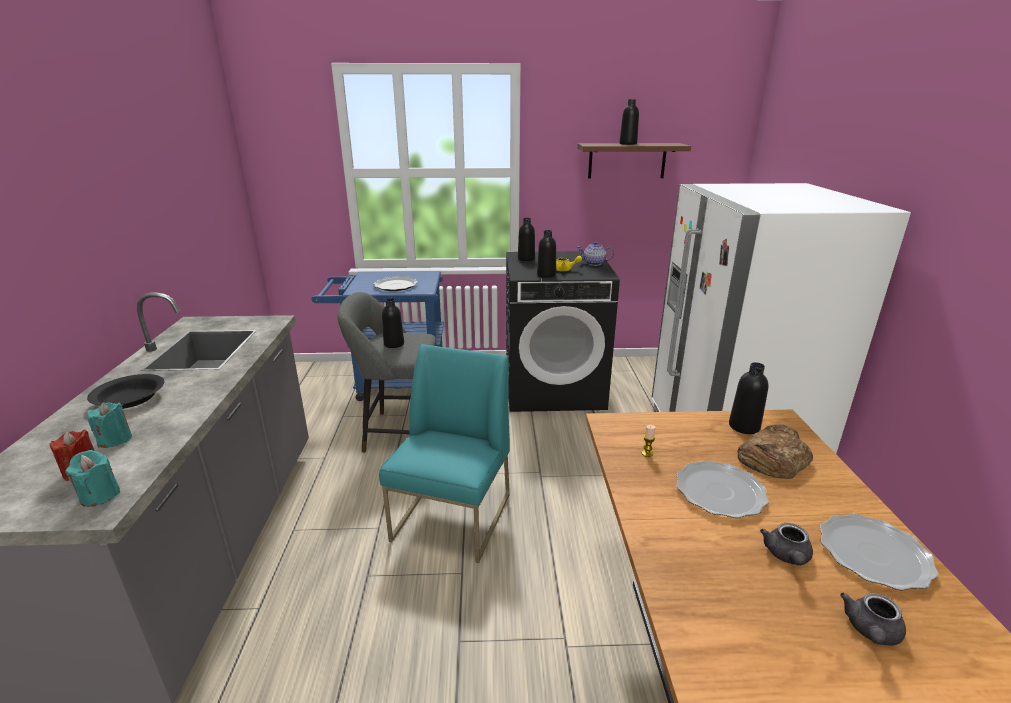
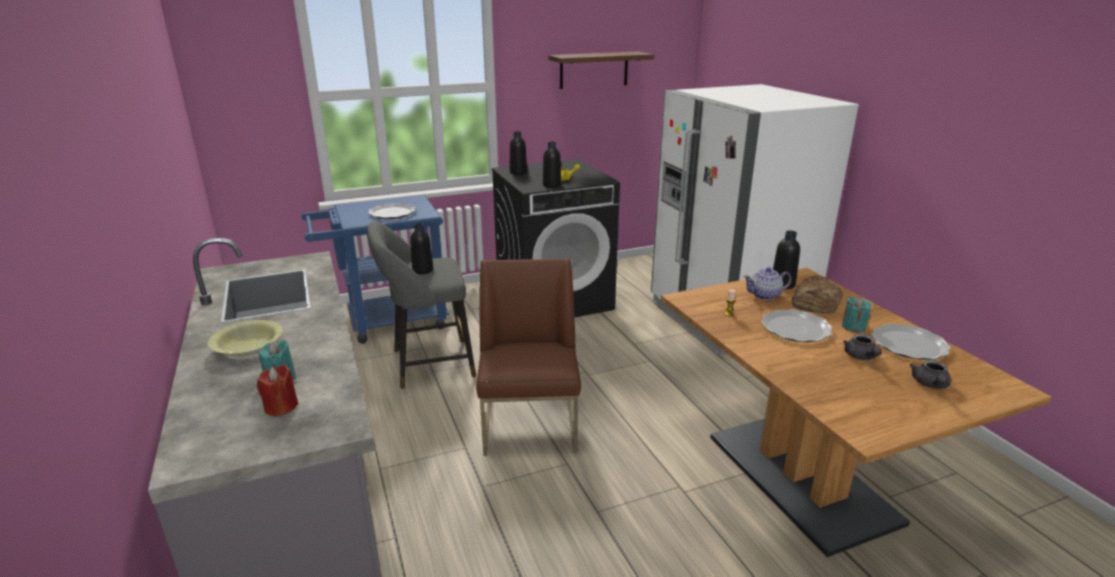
camera: 20 degrees left, 0 degrees up
turquoise candle [65,450,120,507] -> turquoise candle moved to [842,296,871,333]
black bowl [87,374,164,409] -> yellow bowl [208,320,283,357]
turquoise chair [379,344,510,563] -> brown chair [476,259,581,456]
teapot [577,242,614,266] -> teapot moved to [743,267,791,300]
black bottle [619,99,639,145] -> none

